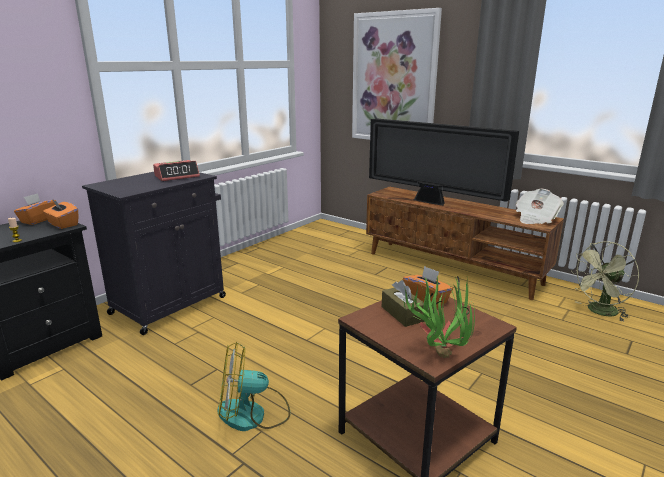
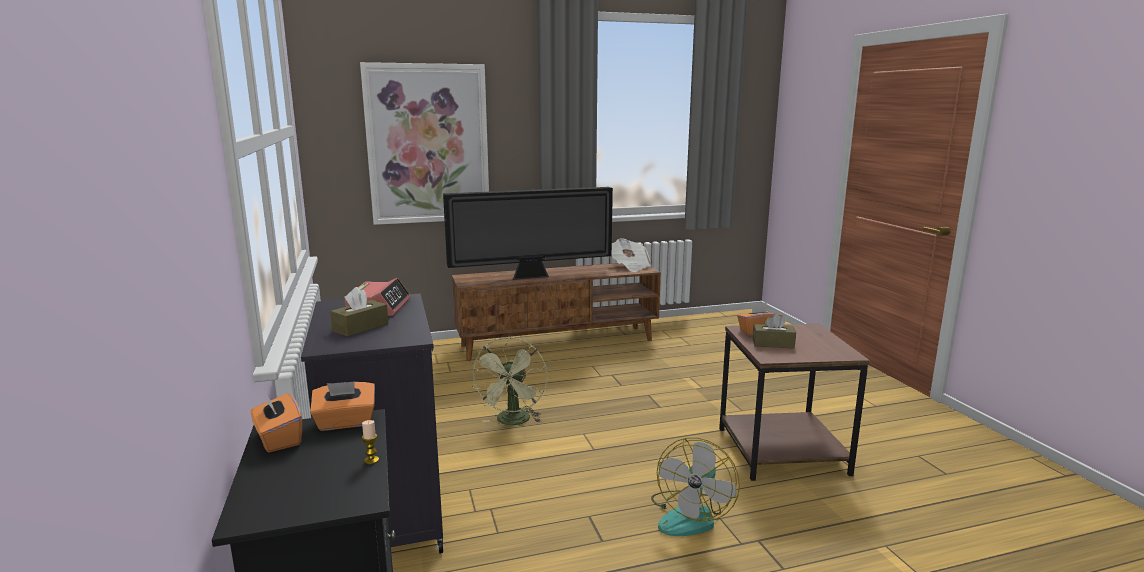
camera: 55 degrees left, 5 degrees down
potted plant [402,275,475,358] -> none
green fan [570,241,639,322] -> green fan moved to [471,337,547,425]
none -> brown tissue box [330,287,388,337]

